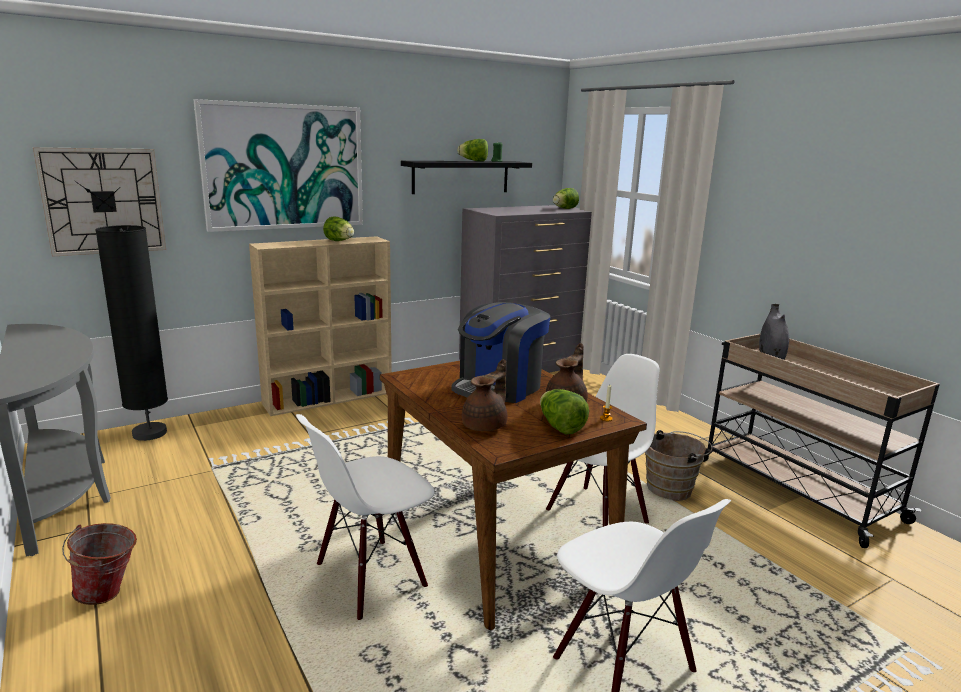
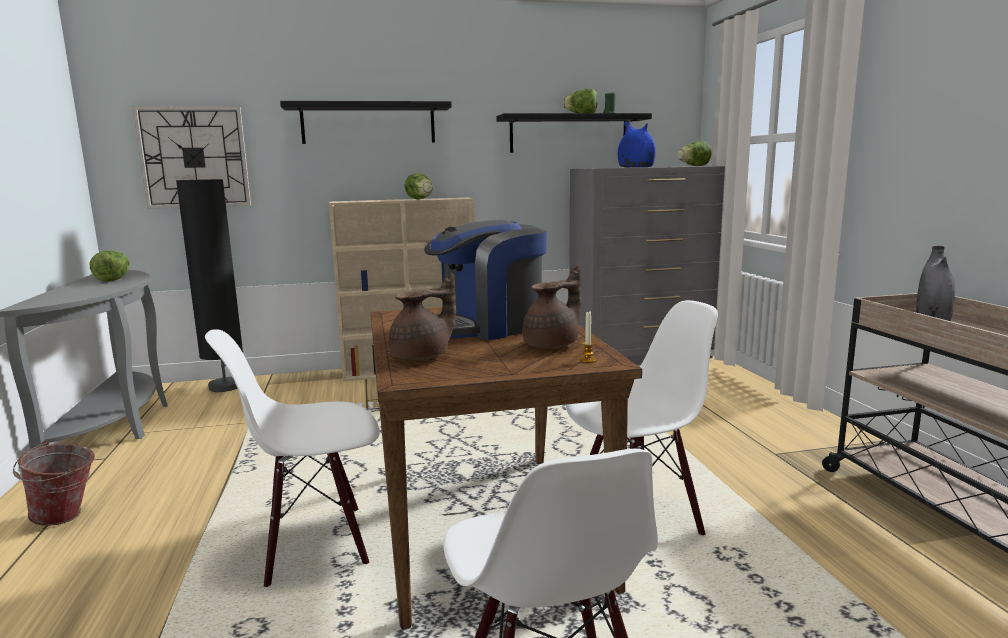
camera: 20 degrees right, 5 degrees down
picture [193,99,363,232] -> black shelf [280,101,452,144]
lettuce [540,389,589,435] -> lettuce moved to [90,250,130,282]
brown bucket [645,430,712,501] -> none
none -> blue vase [618,120,656,167]

